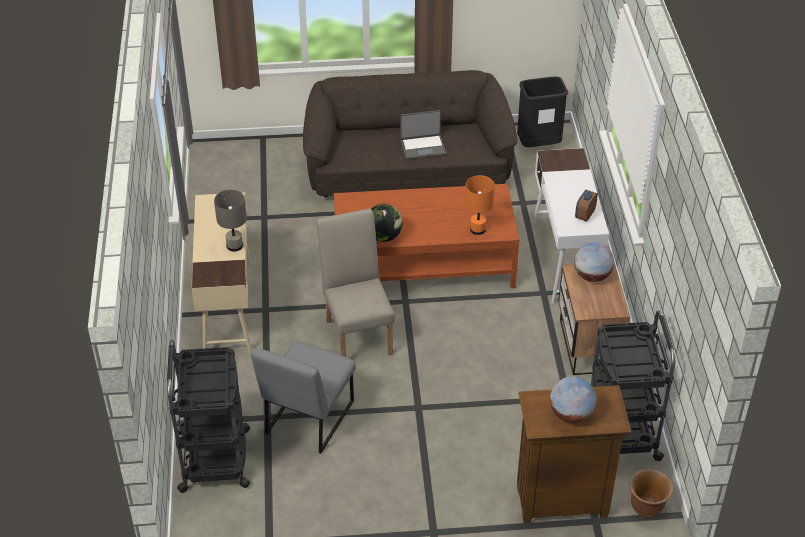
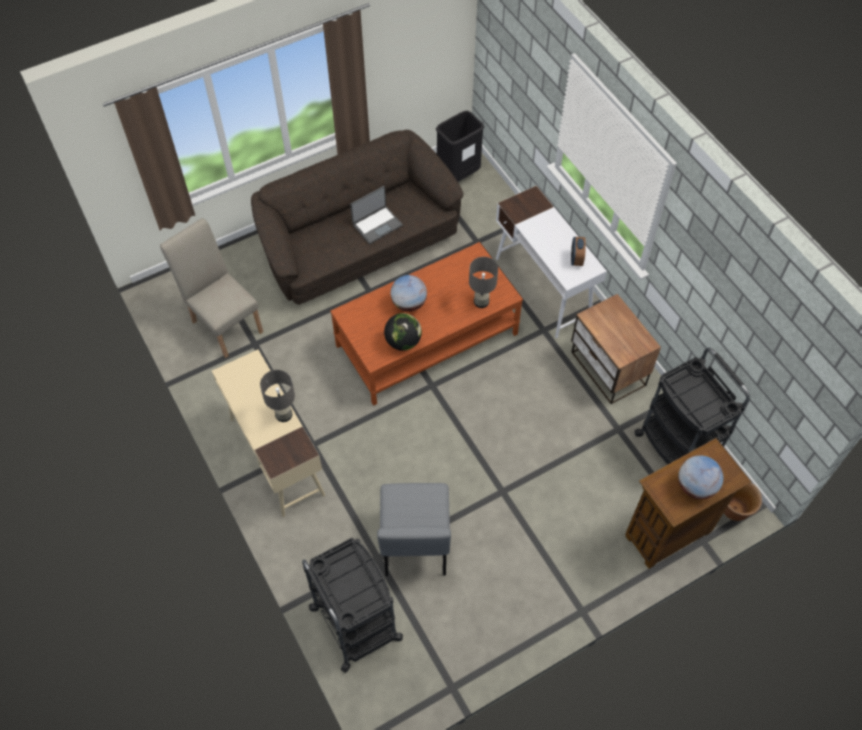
camera: 25 degrees left, 15 degrees up
beige chair [317,208,395,357] -> beige chair moved to [160,218,263,358]
orange table lamp [465,175,495,235] -> grey table lamp [469,257,498,308]
globe [574,242,614,282] -> globe moved to [390,275,427,312]

